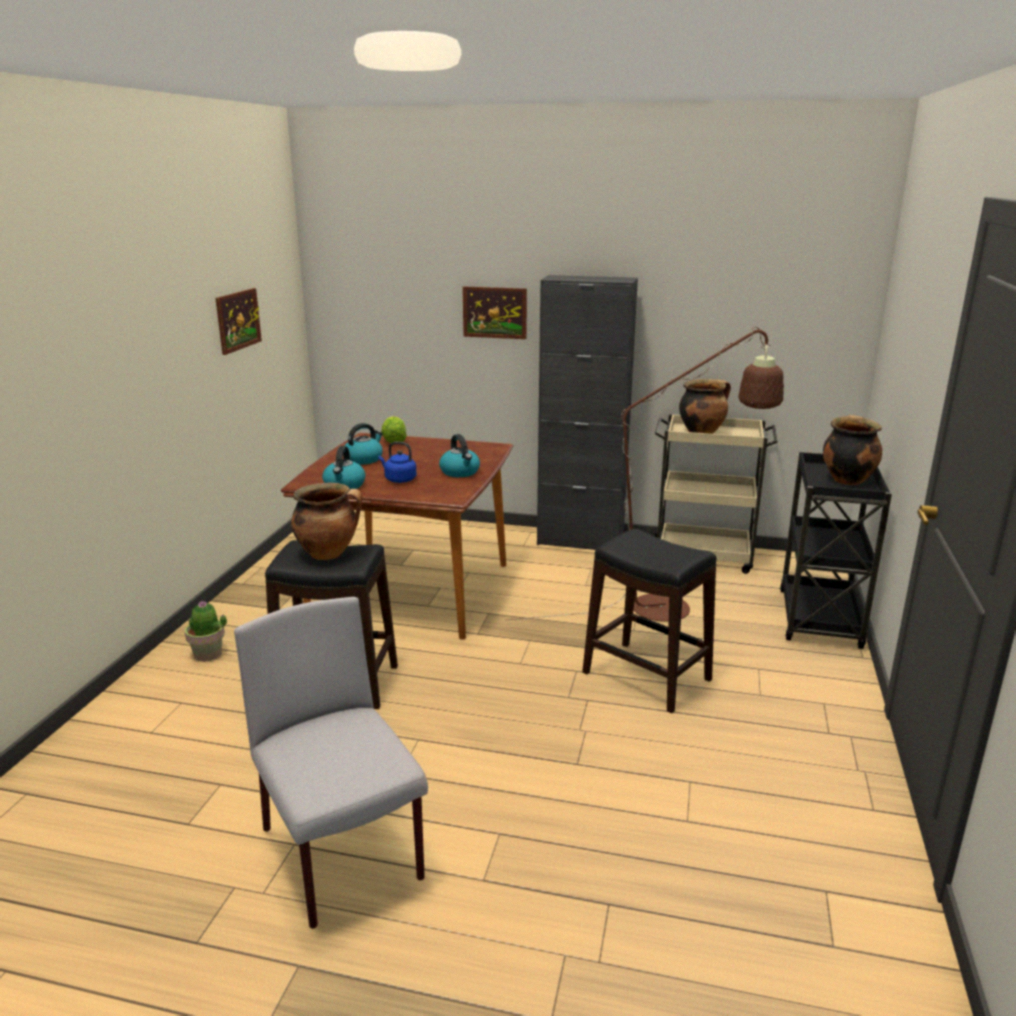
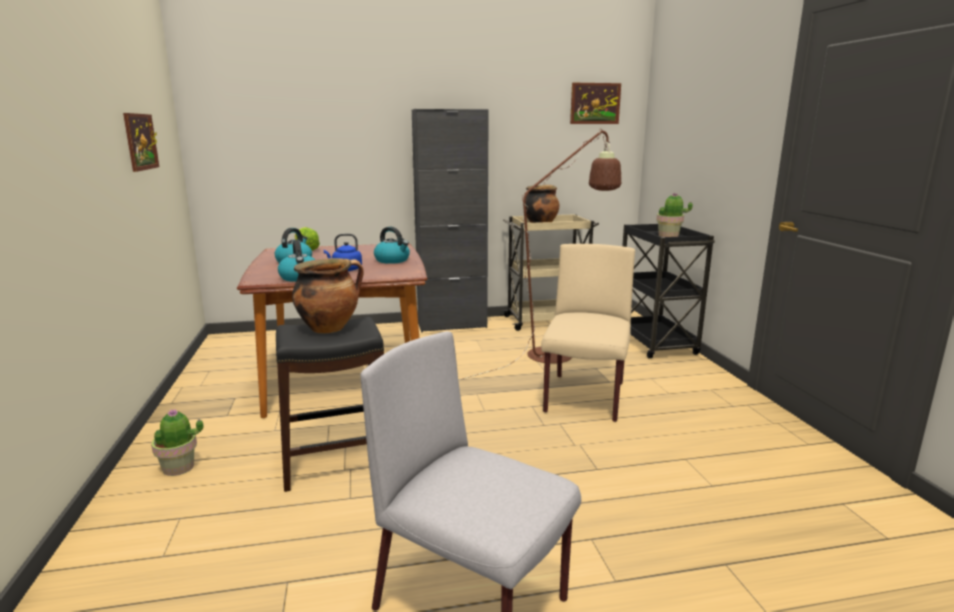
camera: 25 degrees left, 5 degrees down
picture [463,286,527,339] -> picture moved to [570,83,621,124]
black stool [582,529,717,713] -> beige chair [541,244,635,422]
cooking pot [823,415,882,485] -> potted plant [656,193,693,237]

